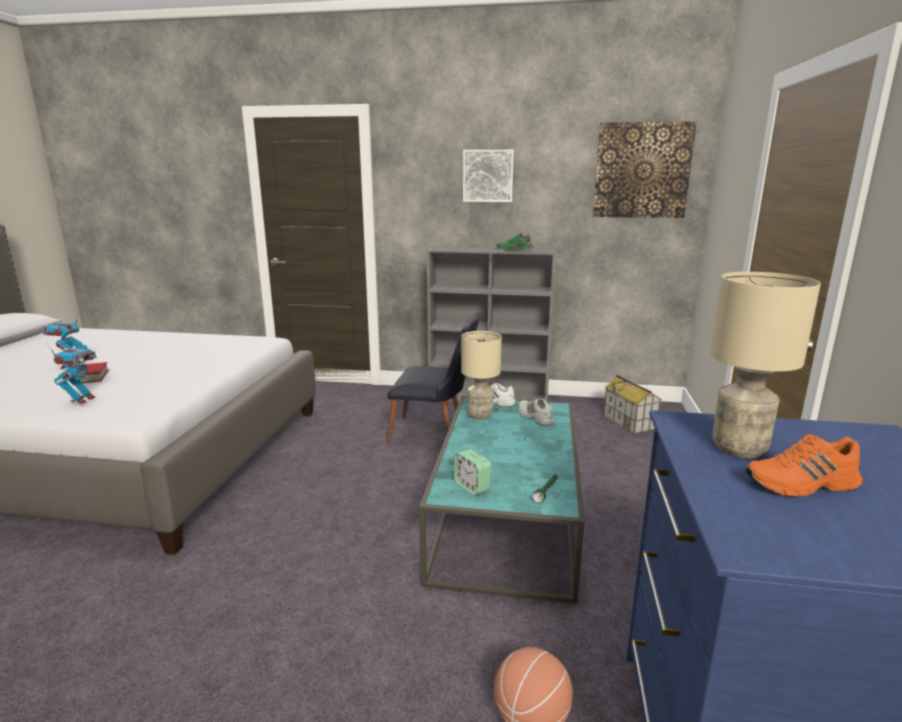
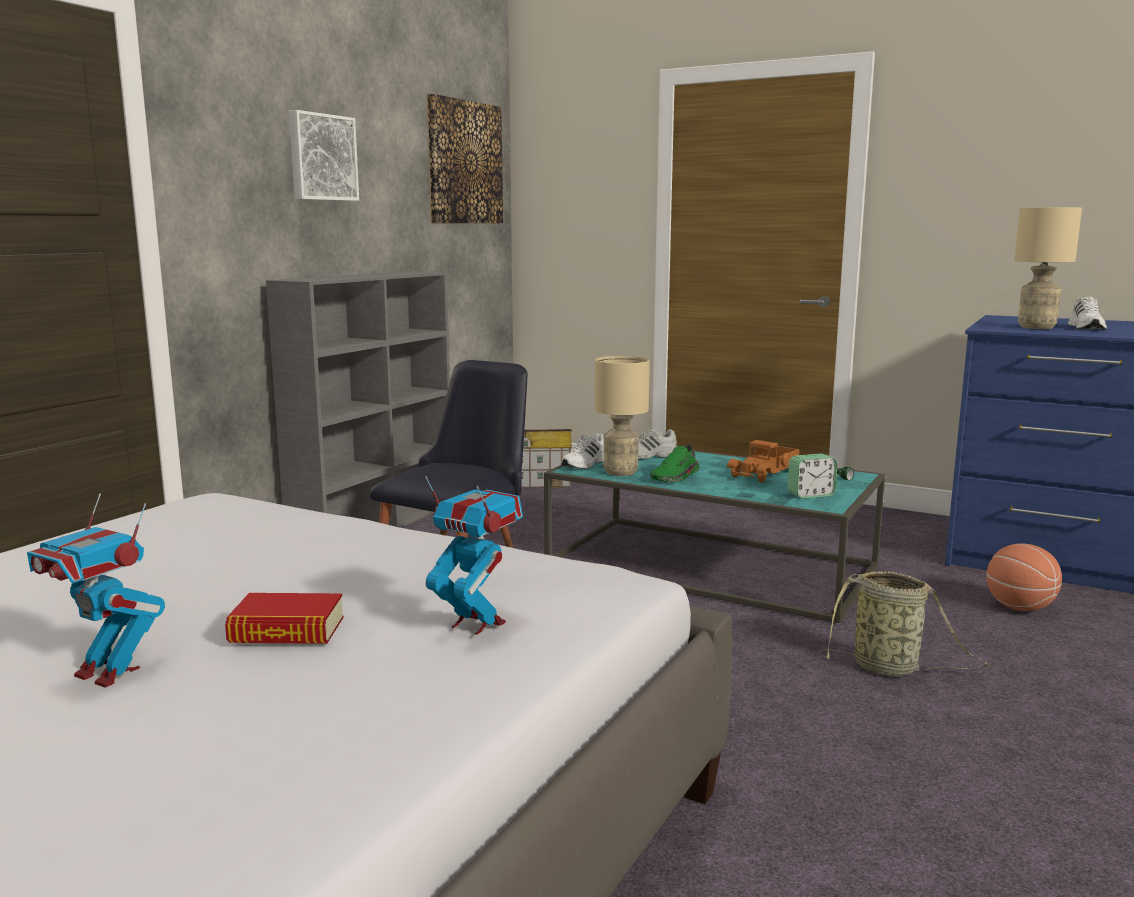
camera: 70 degrees left, 5 degrees down
green shoe [496,233,533,250] -> green shoe moved to [650,445,700,482]
orange shoe [745,434,863,497] -> white shoe [1068,297,1107,330]
none -> toy truck [727,440,799,482]
none -> basket [818,571,990,676]

